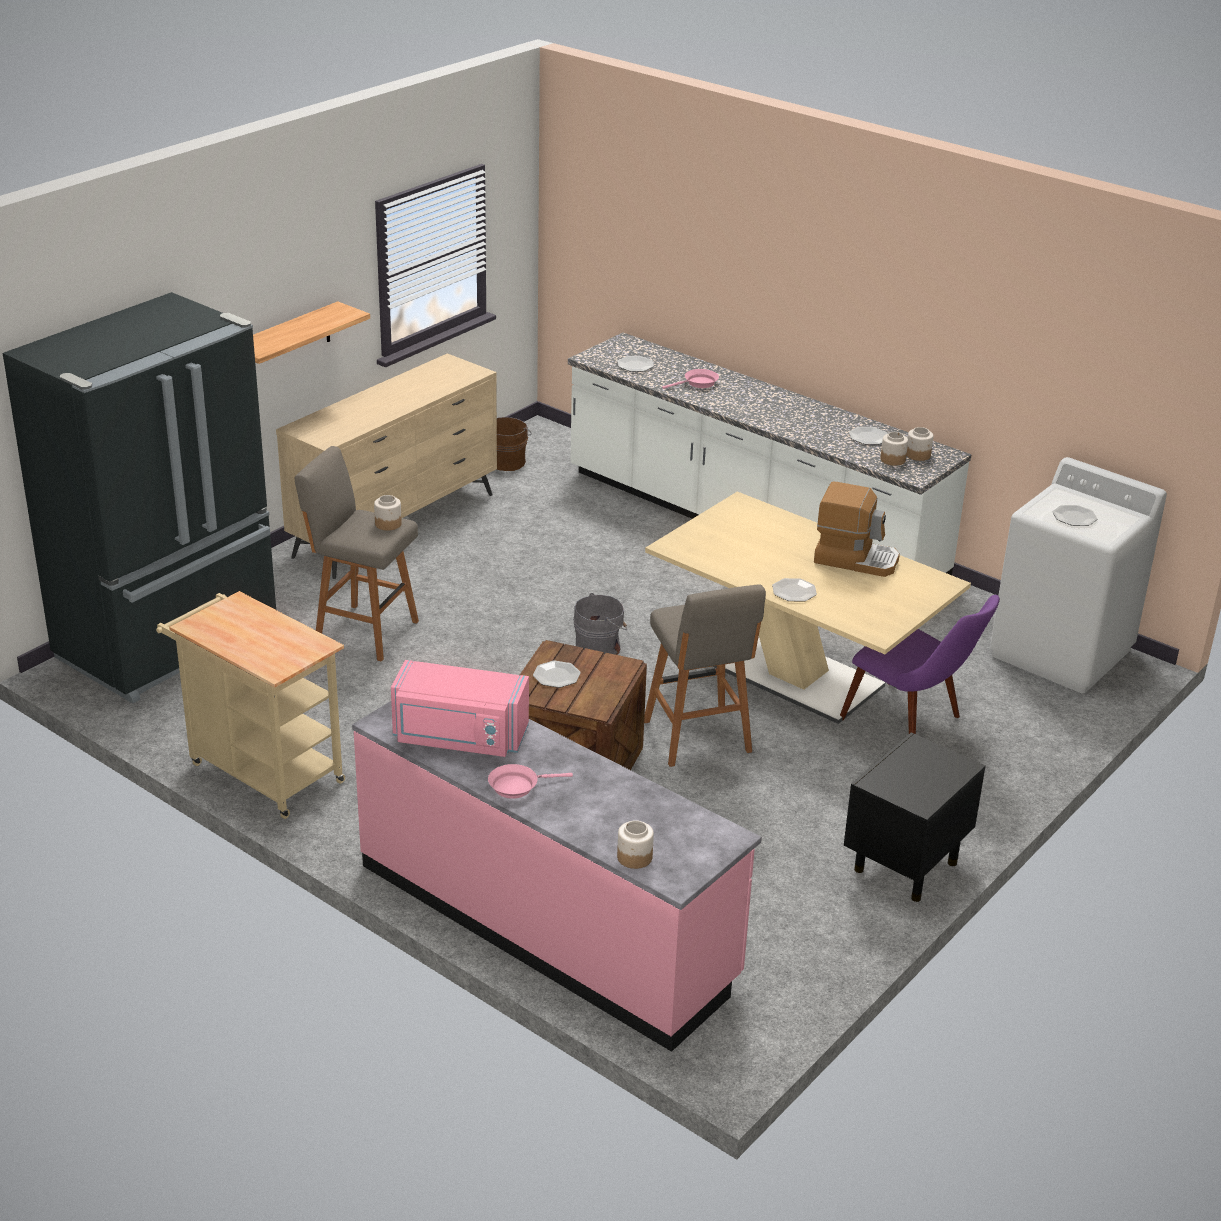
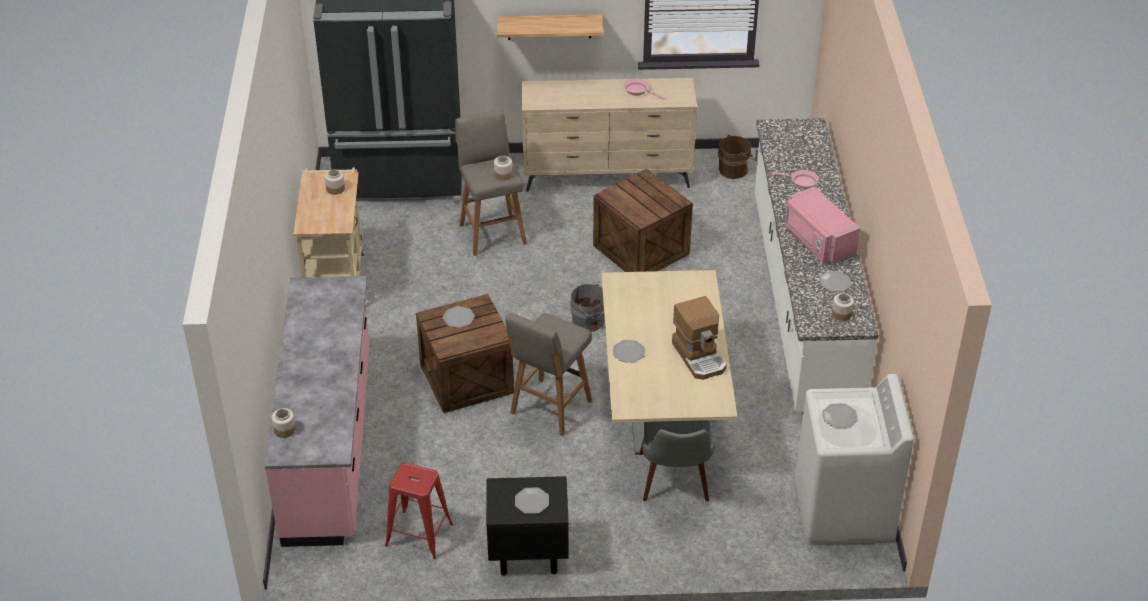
camera: 50 degrees right, 10 degrees up
pink microwave [391,660,529,757] -> pink microwave moved to [784,186,860,265]
pink frying pan [488,764,573,799] -> pink frying pan moved to [624,78,665,99]
plate [617,356,654,372] -> plate moved to [515,488,549,514]
purple chair [840,595,1000,734] -> grey chair [640,420,715,501]
jar [880,432,908,466] -> jar moved to [325,169,345,195]
none -> red stool [385,463,453,559]
none -> crate [593,169,693,272]

